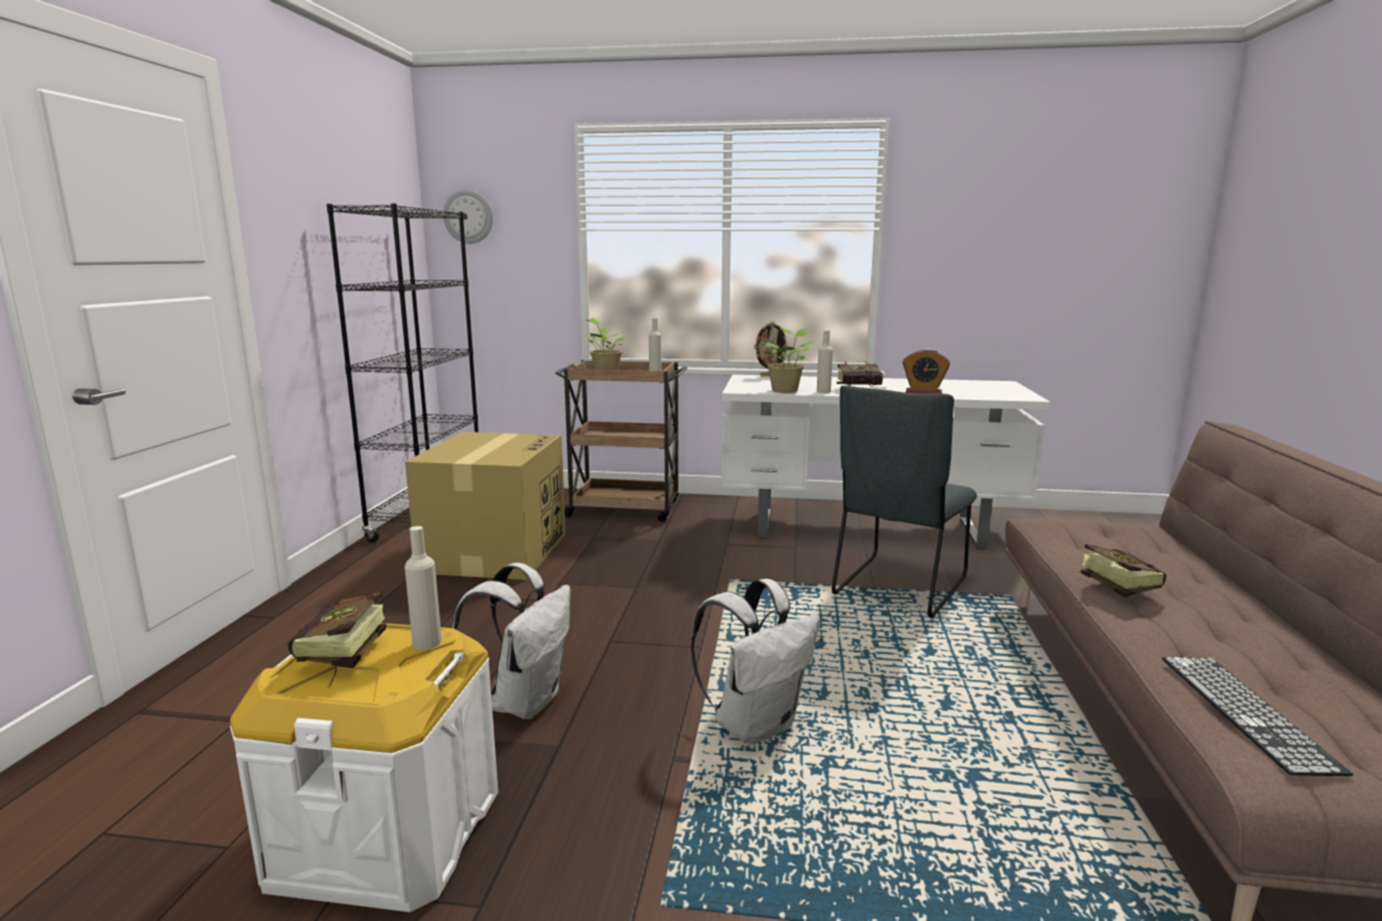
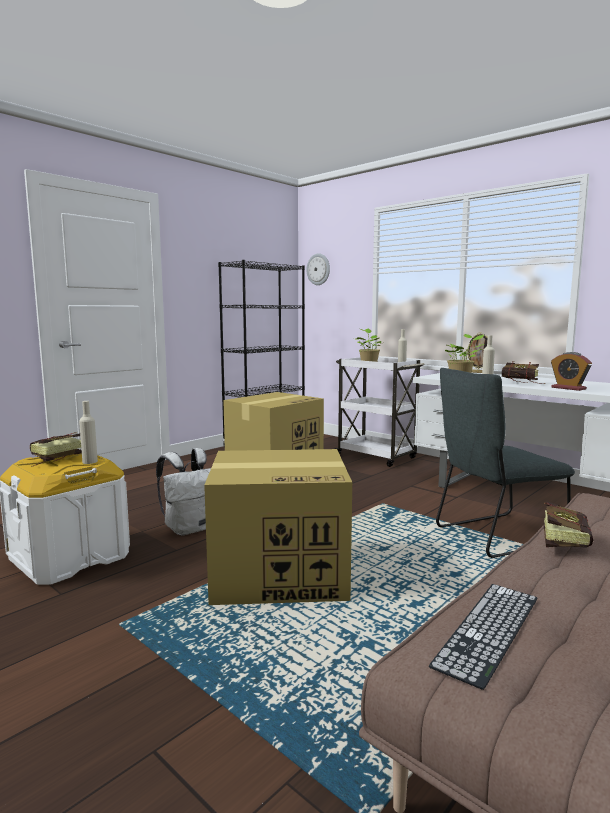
camera: 35 degrees right, 5 degrees down
brown cart [555,360,687,522] -> white cart [334,357,425,467]
white backpack [691,579,820,745] -> cardboard box [204,449,352,605]

